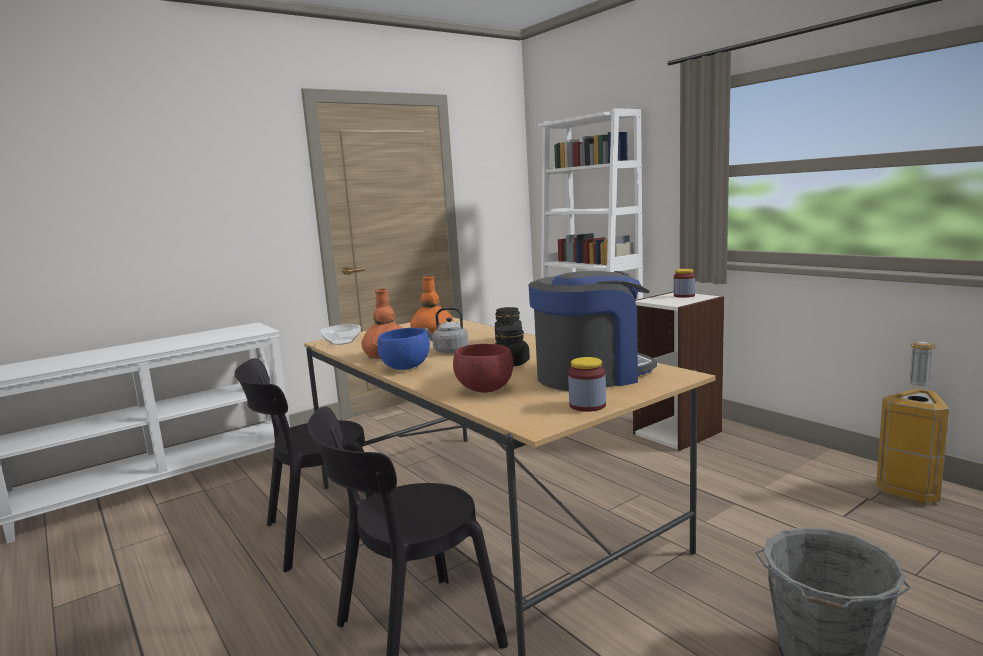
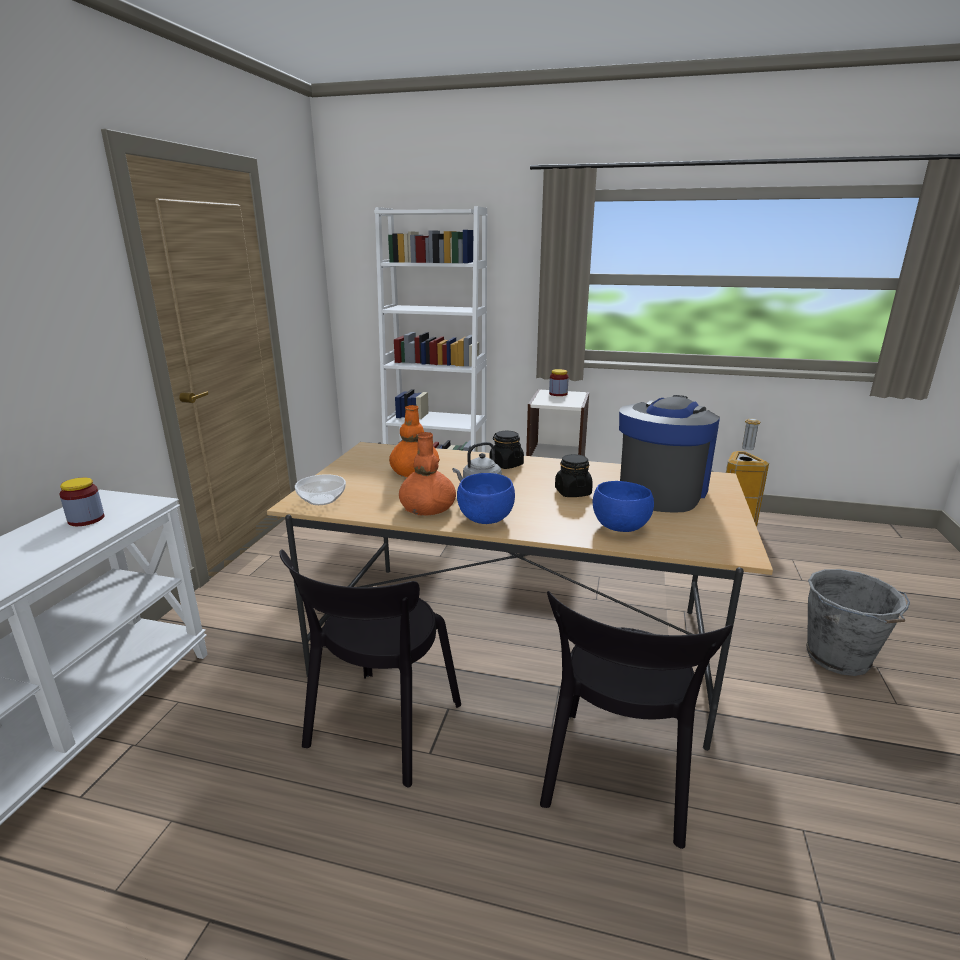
camera: 40 degrees left, 10 degrees up
red bowl [453,344,513,393] -> blue bowl [593,481,654,532]
jar [568,357,606,412] -> jar moved to [59,478,105,526]

